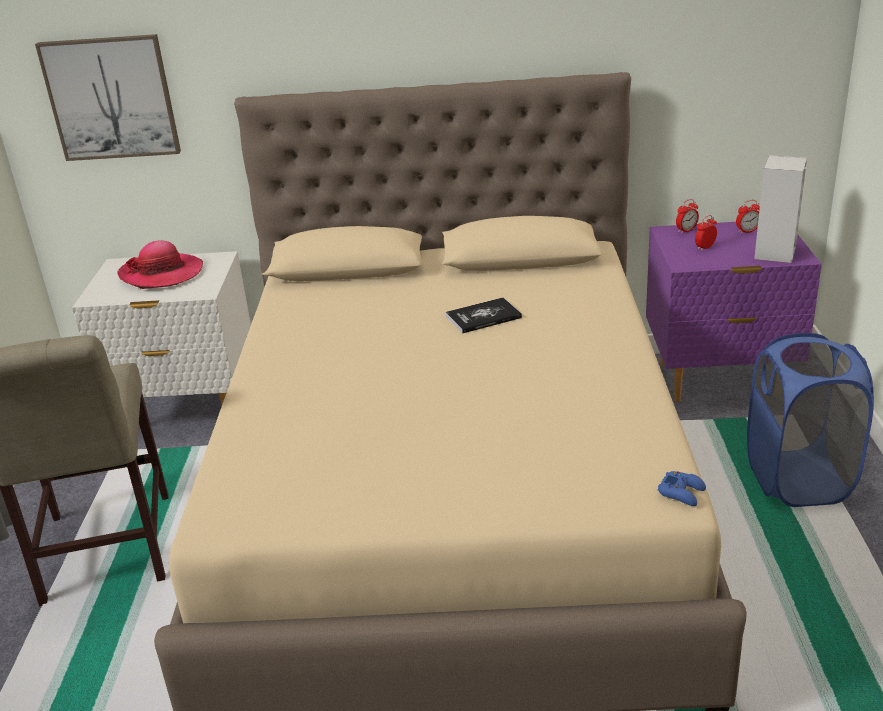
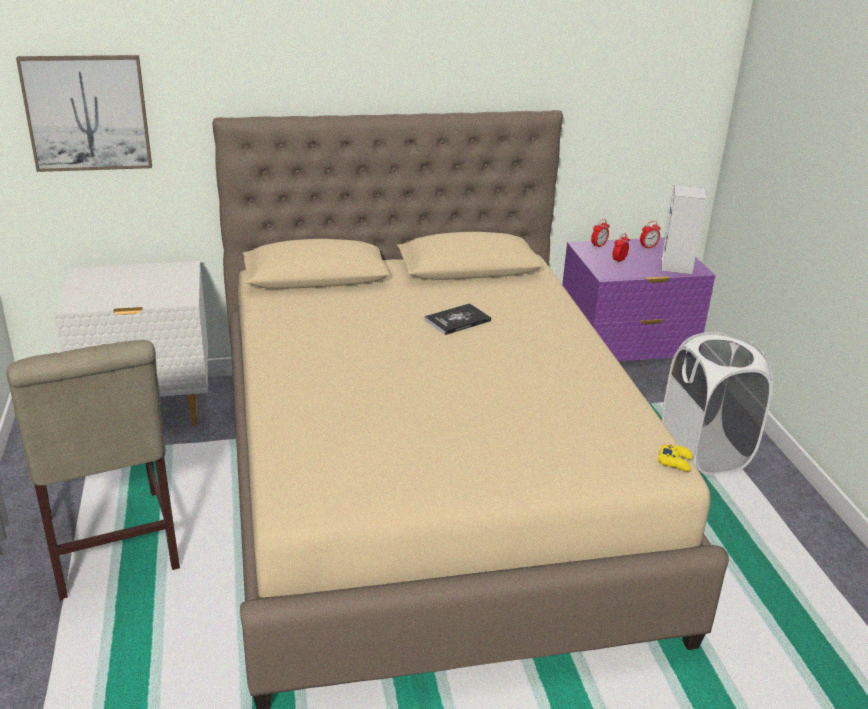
camera: 15 degrees left, 0 degrees up
hat [117,240,203,289] -> none
blue game controller [658,471,706,506] -> yellow game controller [658,445,693,472]
blue laundry basket [747,333,874,507] -> white laundry basket [662,332,773,475]

